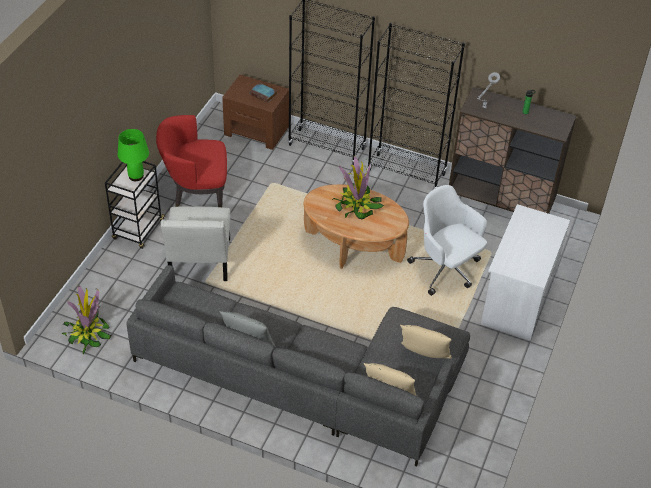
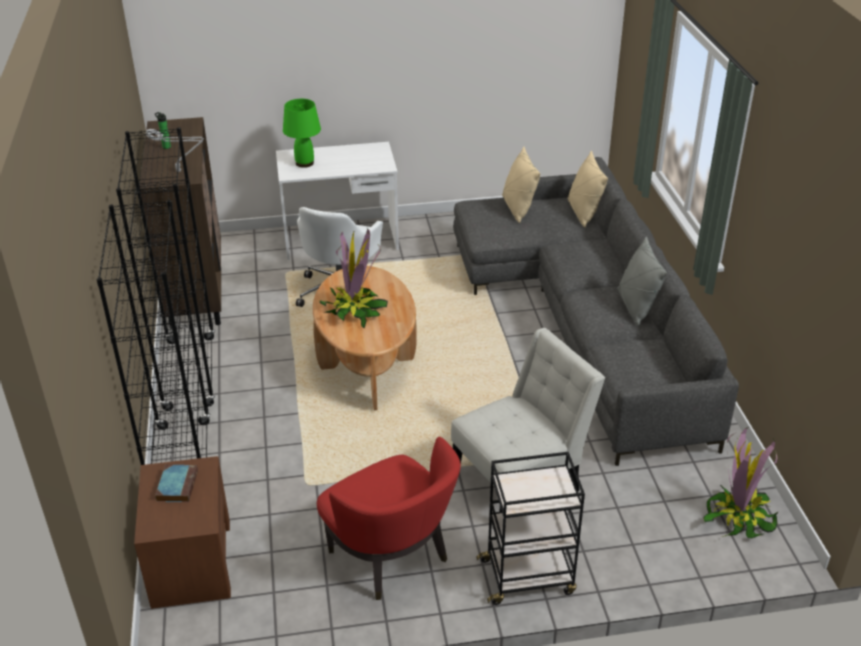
camera: 120 degrees left, 10 degrees down
green table lamp [118,129,149,181] -> green table lamp moved to [283,99,321,168]

